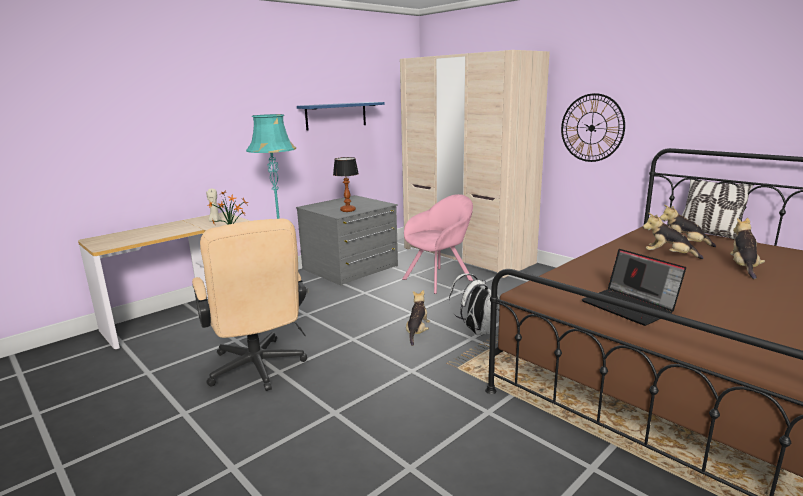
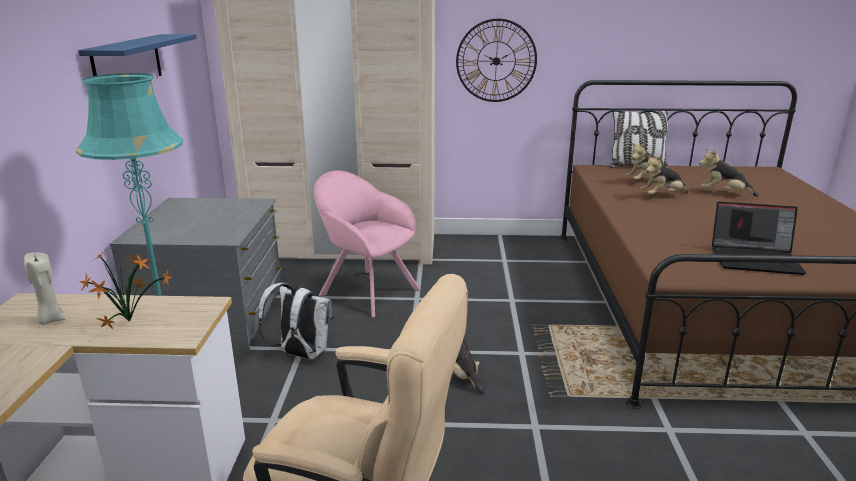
camera: 45 degrees left, 5 degrees up
table lamp [333,157,359,212] -> none
pink armchair [402,194,473,294] -> pink armchair turned 60 degrees counterclockwise [313,170,421,318]
white backpack [449,273,500,335] -> white backpack moved to [258,283,334,360]
plush toy [730,218,765,279] -> plush toy turned 45 degrees counterclockwise [699,148,758,197]

